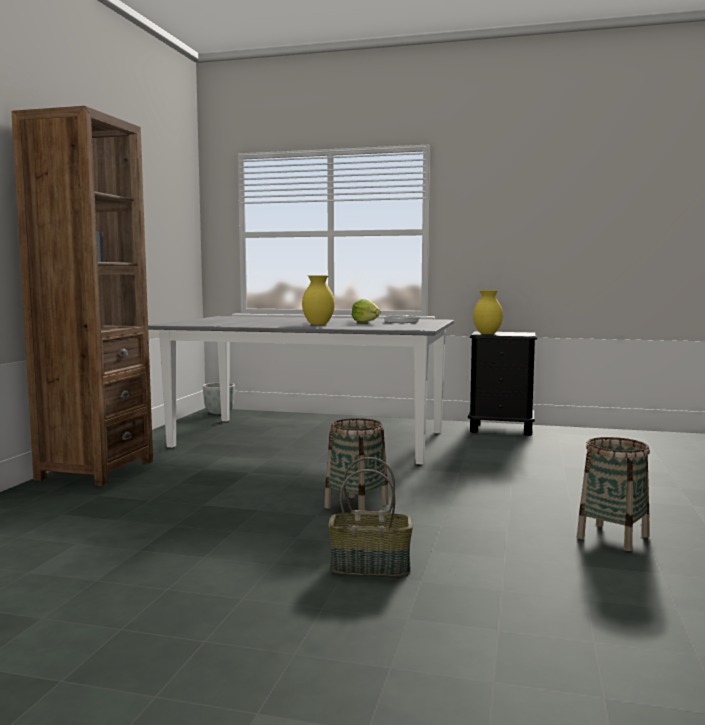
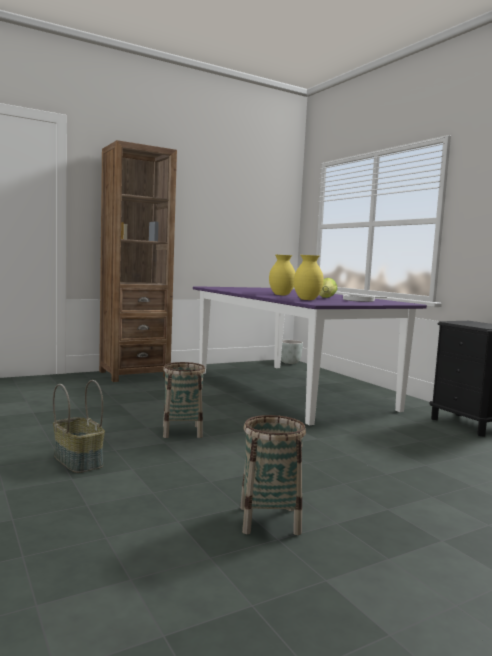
camera: 45 degrees right, 0 degrees up
grey dining table [148,316,454,465] -> purple dining table [193,286,427,426]
yellow vase [473,290,503,334] -> yellow vase moved to [294,255,324,300]

